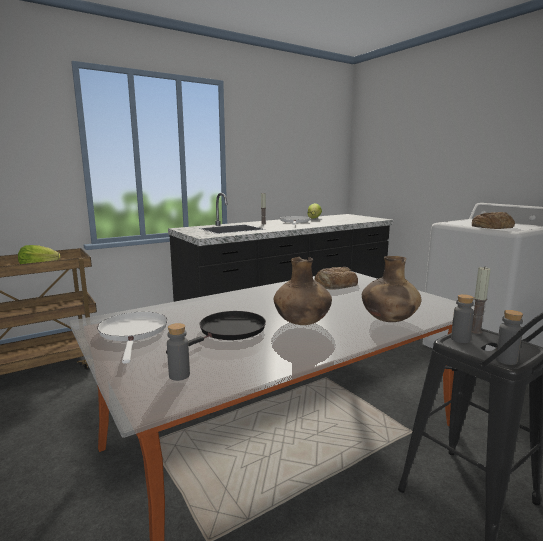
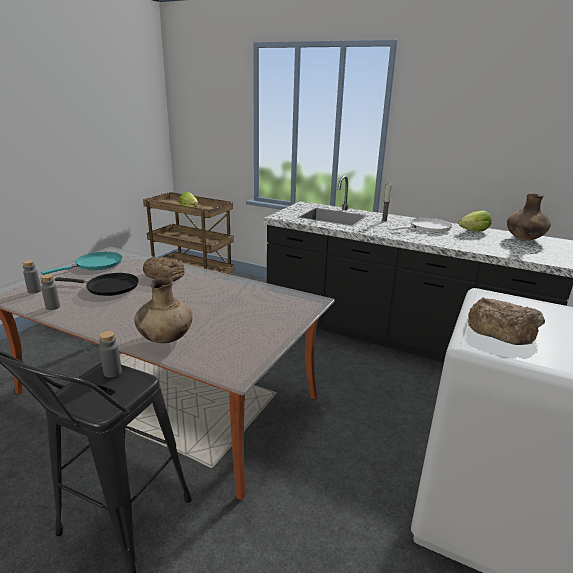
camera: 60 degrees right, 10 degrees up
white frying pan [97,312,167,364] -> turquoise frying pan [41,252,122,275]
brown vase [274,257,332,325] -> brown vase moved to [507,194,551,240]
bread [314,267,358,289] -> bread moved to [143,257,184,281]
candle [471,267,491,334] -> none
grey bottle [495,310,523,365] -> grey bottle moved to [41,274,60,310]

